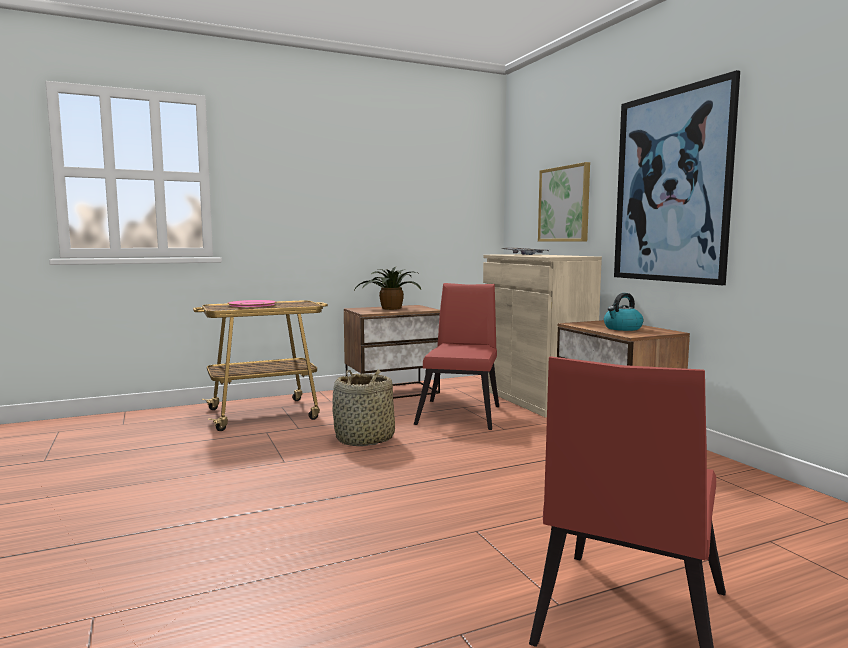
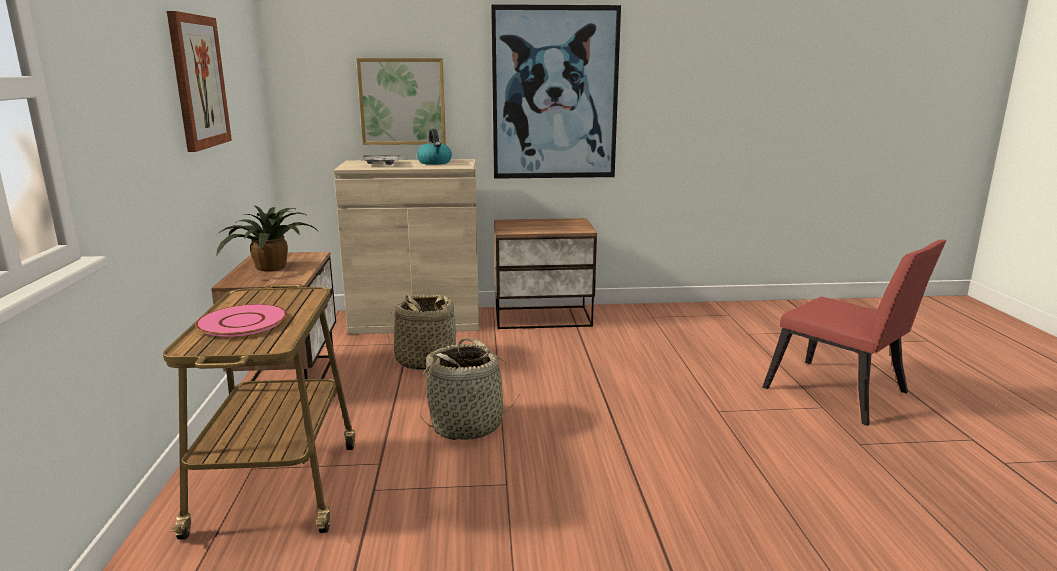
camera: 70 degrees left, 10 degrees up
red chair [414,283,499,430] -> basket [387,294,457,370]
kettle [604,293,644,331] -> kettle moved to [417,129,452,165]
none -> picture [167,11,232,152]

